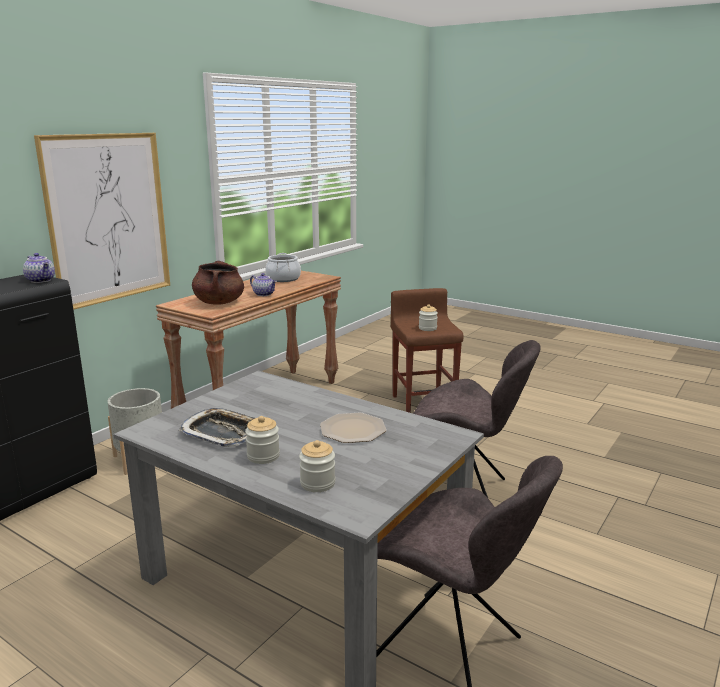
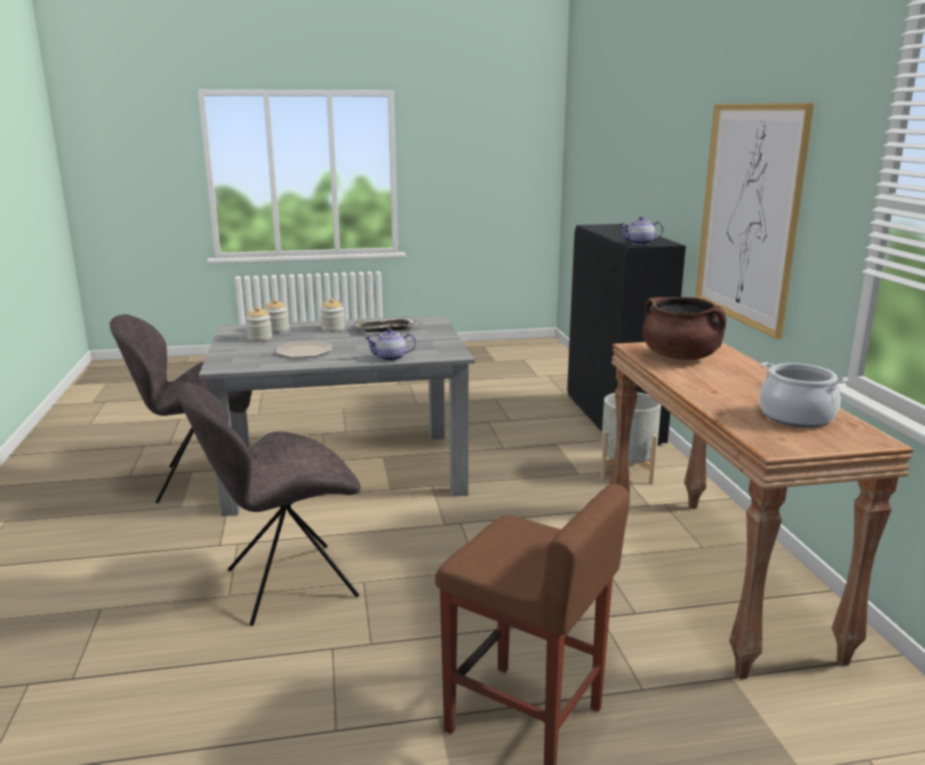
camera: 135 degrees right, 0 degrees up
teapot [250,273,277,296] -> teapot moved to [364,328,416,361]
jar [419,304,438,331] -> jar moved to [246,307,272,342]

